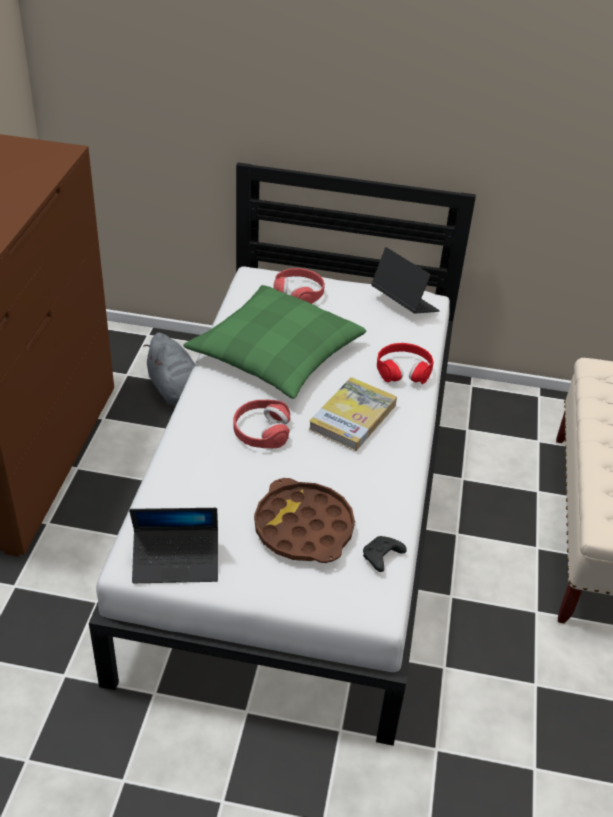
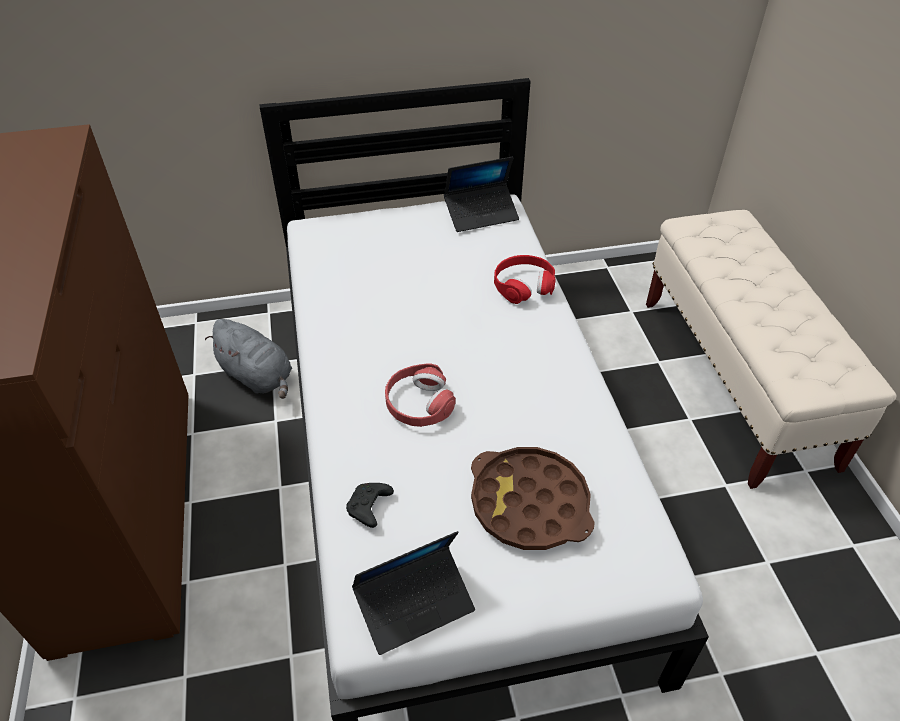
camera: 20 degrees left, 5 degrees up
green pillow [184,285,366,399] -> none
red headphones [273,268,325,304] -> none
book [308,377,397,451] -> none
black game controller [363,536,407,572] -> black game controller moved to [346,483,394,528]
laptop [371,247,440,314] -> laptop turned 135 degrees clockwise [444,157,519,232]

